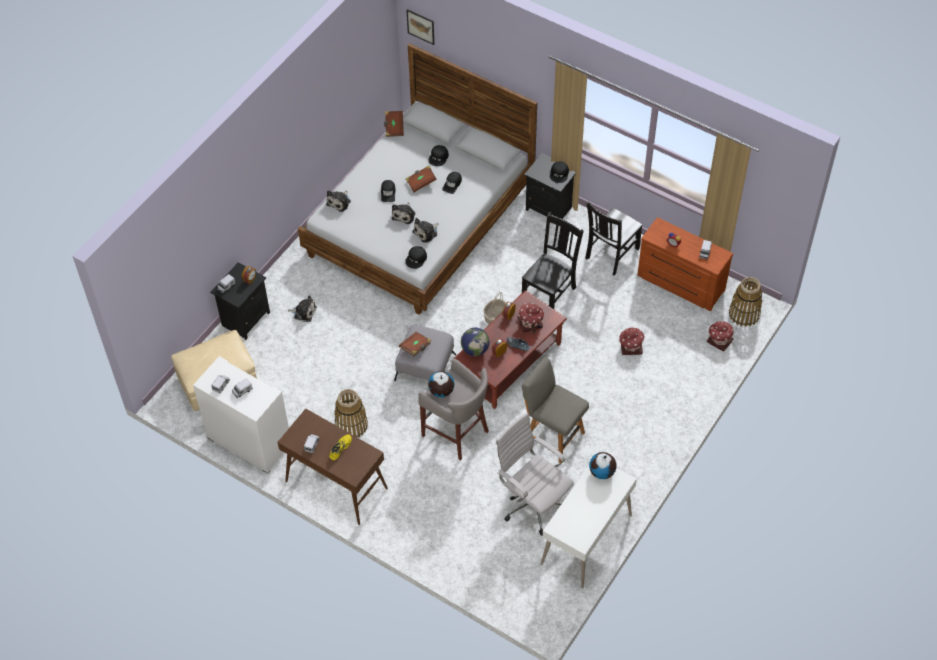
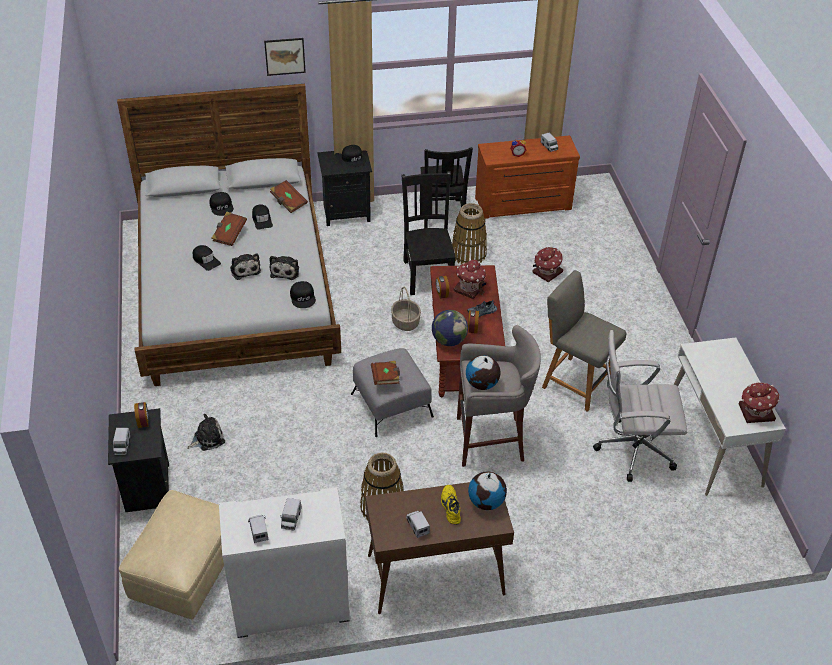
camera: 45 degrees left, 10 degrees down
plush toy [326,190,351,212] -> none
brown book [384,111,404,137] -> brown book moved to [270,180,308,213]
picture [407,9,434,45] -> picture moved to [264,38,306,76]
grey chair [522,357,589,463] -> grey chair turned 45 degrees clockwise [542,270,626,412]
globe [589,452,617,479] -> globe moved to [468,471,507,510]
toy house [707,321,734,352] -> toy house moved to [739,382,779,423]
basket [729,277,762,327] -> basket moved to [452,203,487,264]

